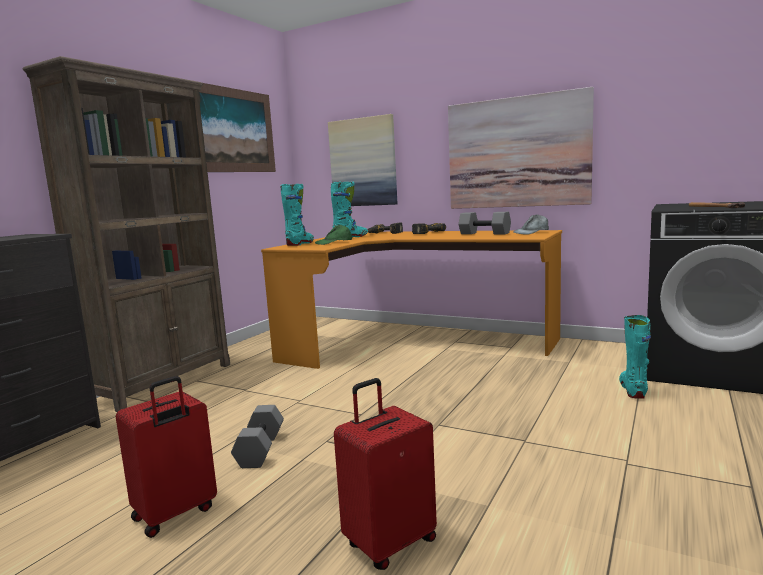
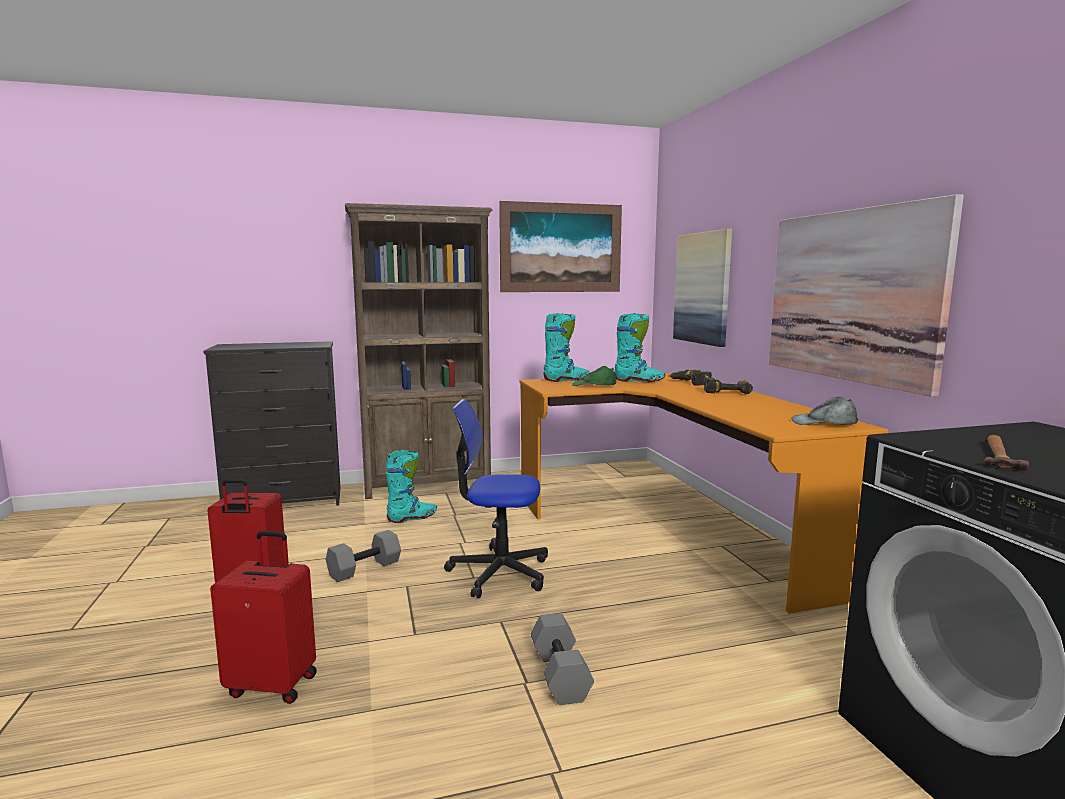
camera: 45 degrees right, 0 degrees up
grey dumbbell [458,212,511,234] -> grey dumbbell moved to [531,613,594,705]
turquoise boot [619,315,651,399] -> turquoise boot moved to [386,450,437,523]
none -> office chair [444,399,548,598]

